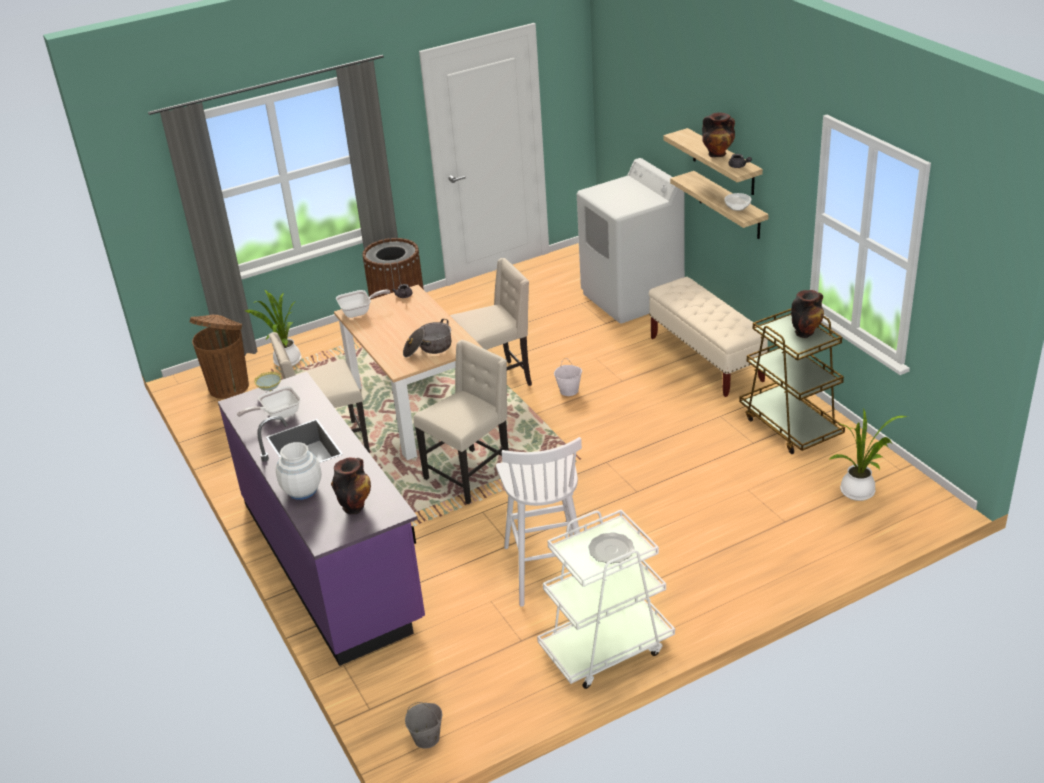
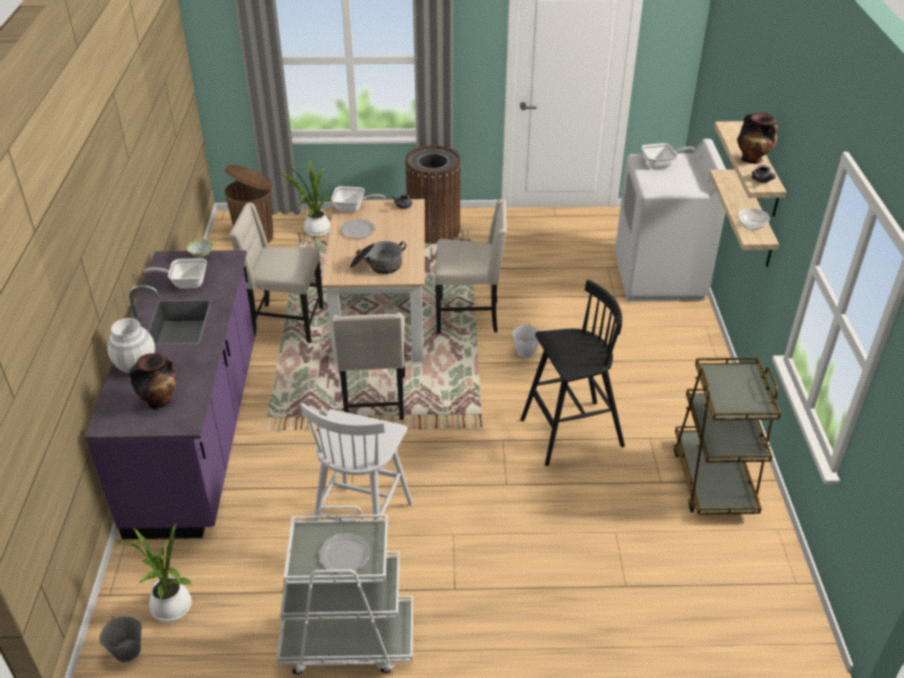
camera: 25 degrees right, 5 degrees up
beige chair [413,340,509,504] -> beige chair turned 105 degrees clockwise [332,312,405,420]
beige bench [649,277,768,397] -> none
vase [791,290,824,338] -> none
potted plant [829,408,908,501] -> potted plant moved to [118,522,192,622]
none -> plate [340,219,375,239]
none -> black stool [521,280,625,466]
none -> frying pan [642,143,696,169]

